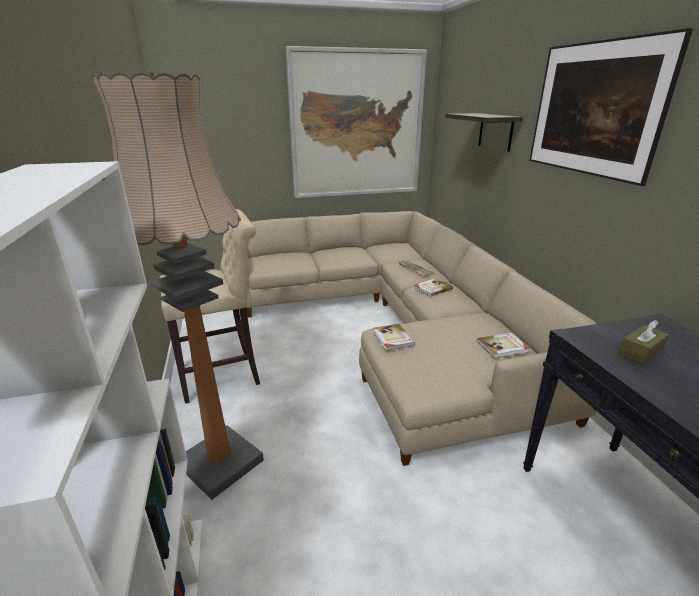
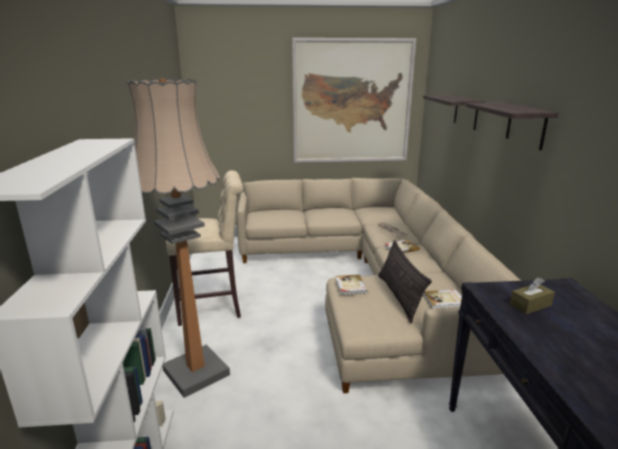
camera: 10 degrees right, 5 degrees down
picture [529,28,693,186] -> shelf [467,103,558,150]
none -> pillow [378,240,432,323]

